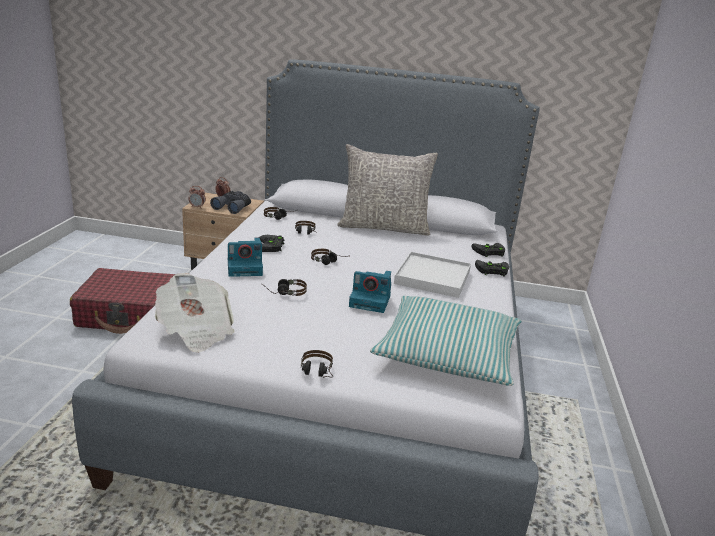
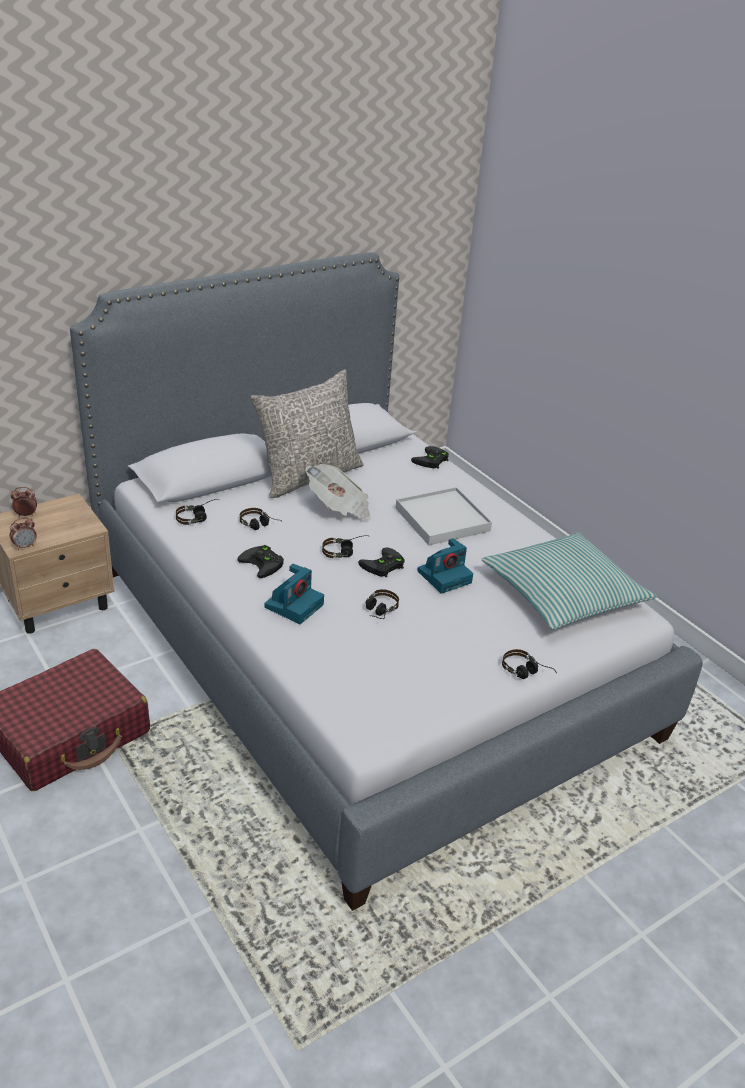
camera: 45 degrees left, 10 degrees up
newspaper [155,273,234,353] -> newspaper moved to [305,464,370,520]
grey binoculars [210,191,251,214] -> none
black game controller [475,260,509,277] -> black game controller moved to [358,547,405,577]

